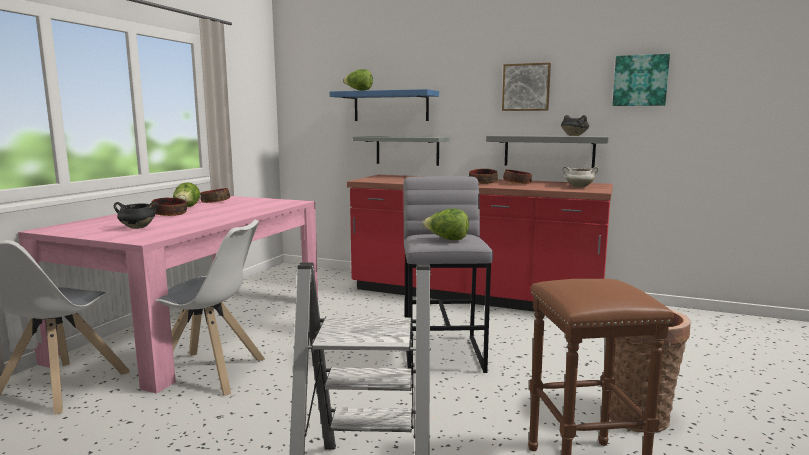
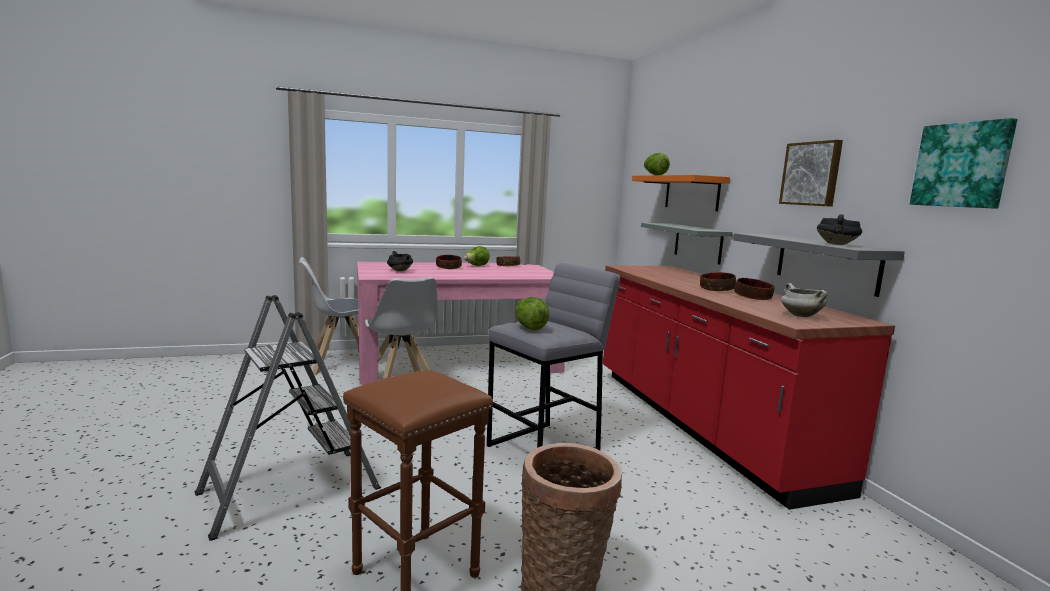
camera: 50 degrees right, 0 degrees up
blue shelf [330,89,439,121] -> orange shelf [632,175,730,211]

